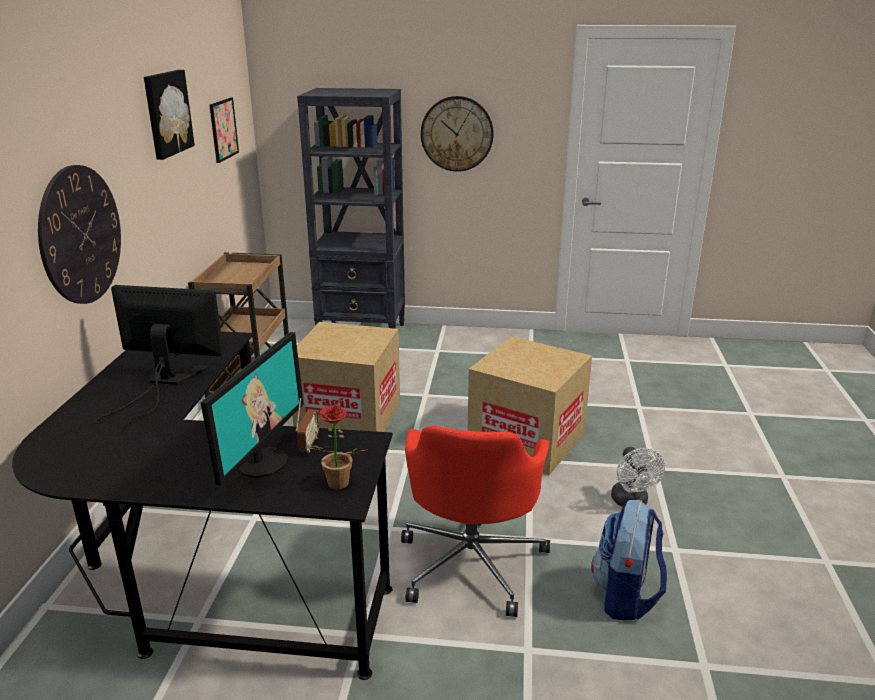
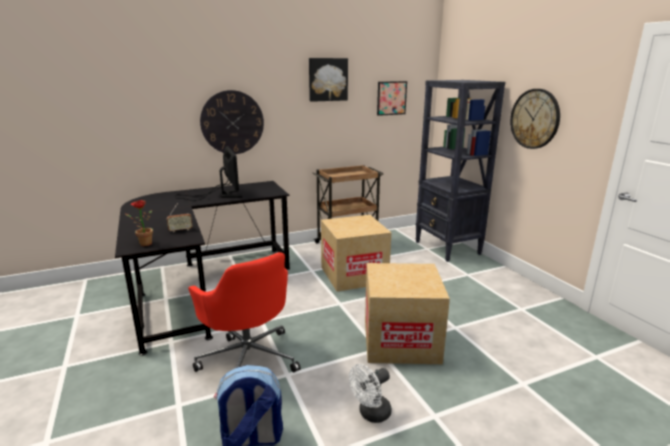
camera: 60 degrees right, 5 degrees down
monitor [201,332,304,486] -> none
red office chair [401,426,550,617] -> red office chair turned 105 degrees counterclockwise [188,252,301,373]

